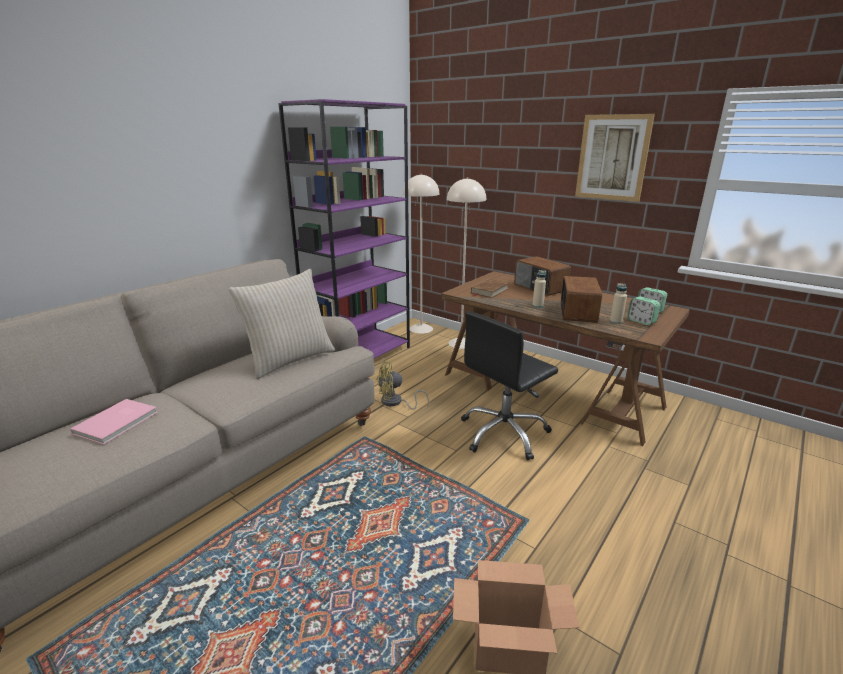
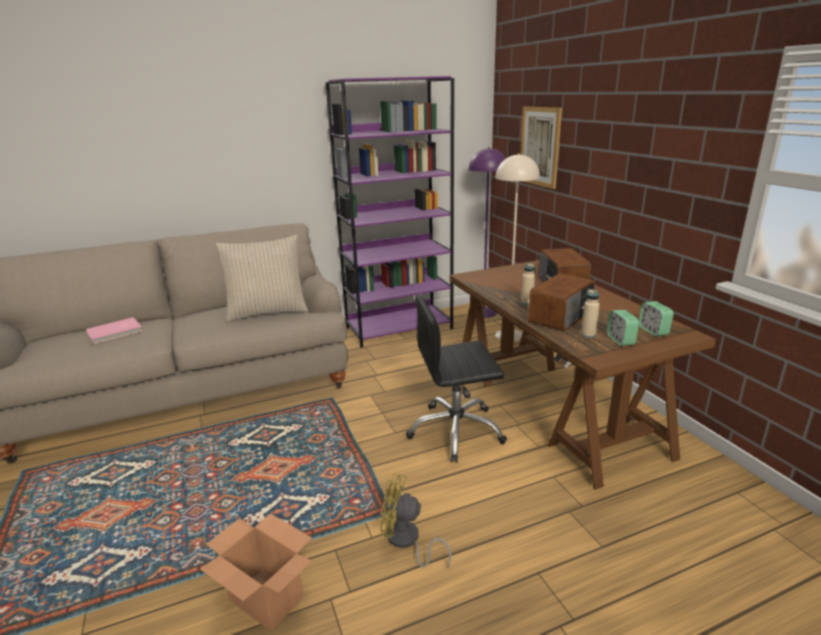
camera: 30 degrees right, 0 degrees up
yellow fan [376,361,429,410] -> yellow fan moved to [381,473,451,568]
beige floor lamp [403,174,439,334] -> purple floor lamp [469,147,506,318]
brown book [471,279,509,298] -> none
picture [575,114,655,202] -> picture moved to [520,107,562,189]

